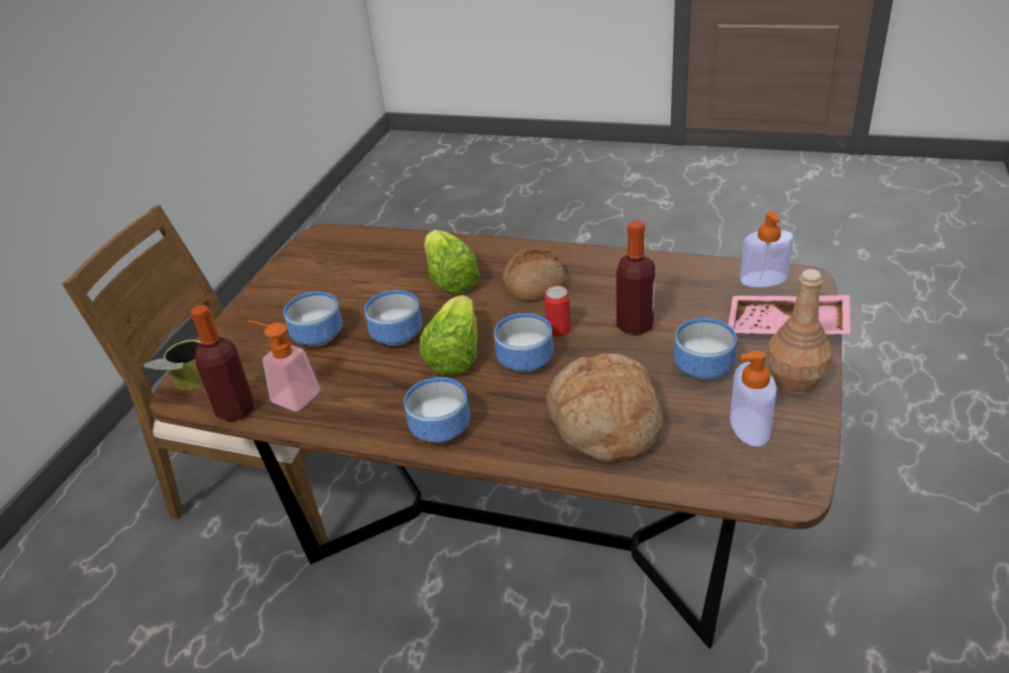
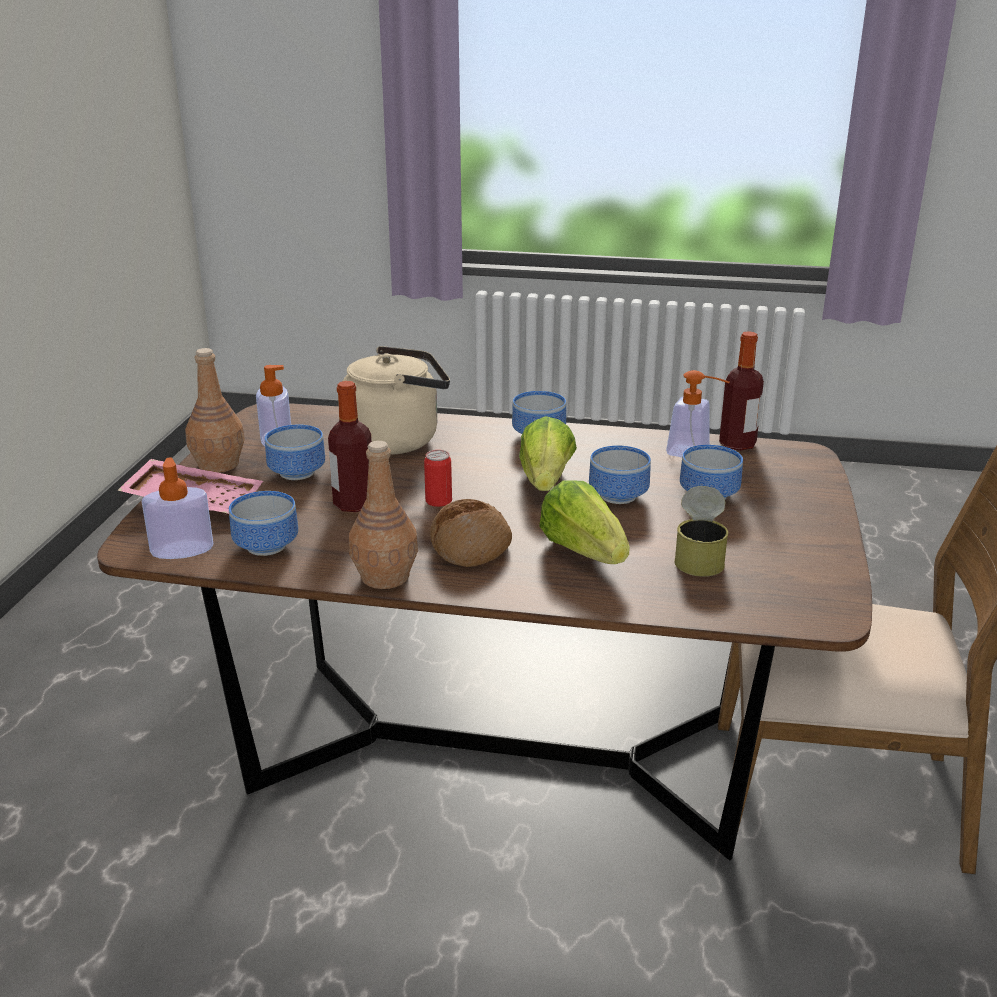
camera: 170 degrees right, 10 degrees down
can [144,339,204,390] -> can moved to [674,486,728,577]
bowl [494,313,554,373] -> bowl moved to [229,491,298,556]
bread [546,353,663,463] -> beige kettle [343,346,450,455]
none -> brown bottle [349,441,418,589]

